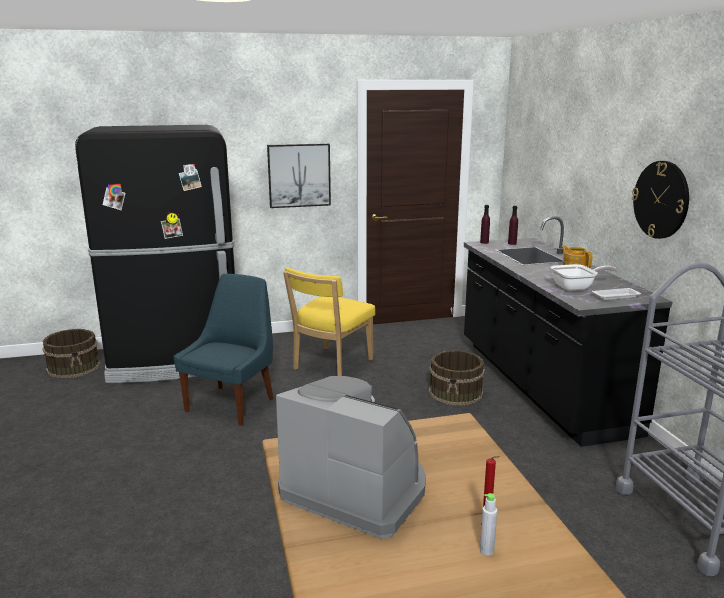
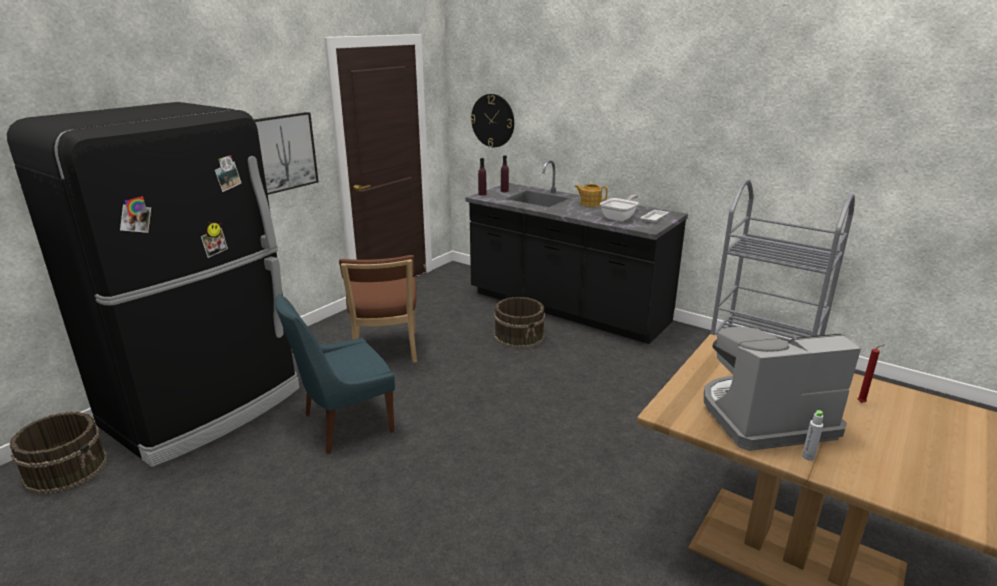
camera: 40 degrees left, 5 degrees up
blue chair [174,274,273,426] -> blue chair turned 105 degrees counterclockwise [275,294,395,454]
yellow chair [283,267,375,376] -> brown chair [339,255,417,363]
grey bottle [480,493,497,555] -> grey bottle moved to [802,410,823,461]
wall clock [632,161,689,239] -> wall clock moved to [470,94,514,147]

